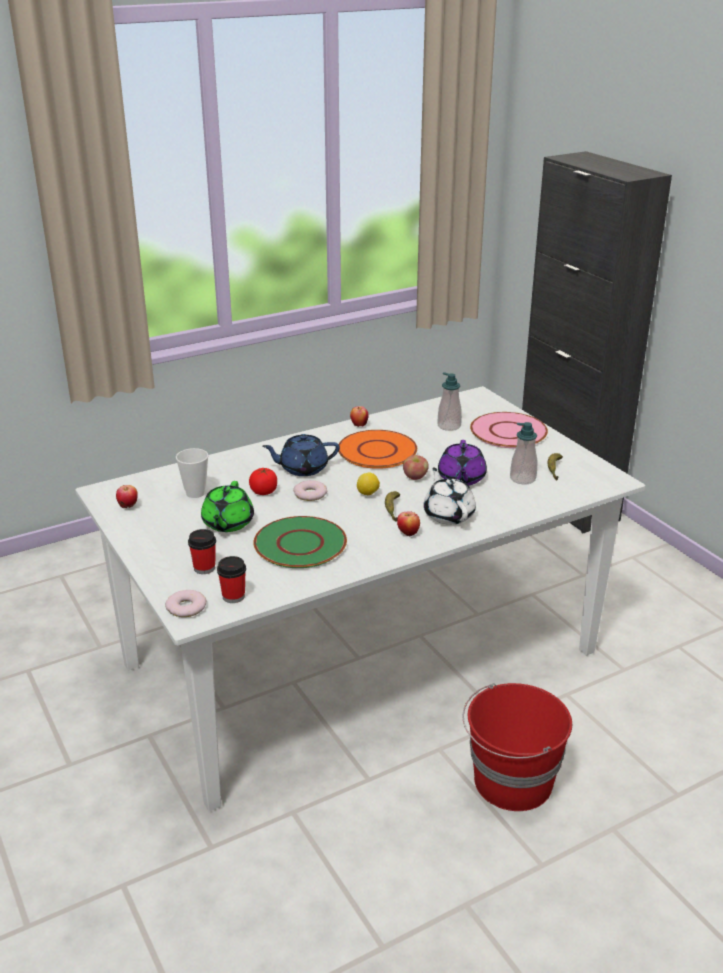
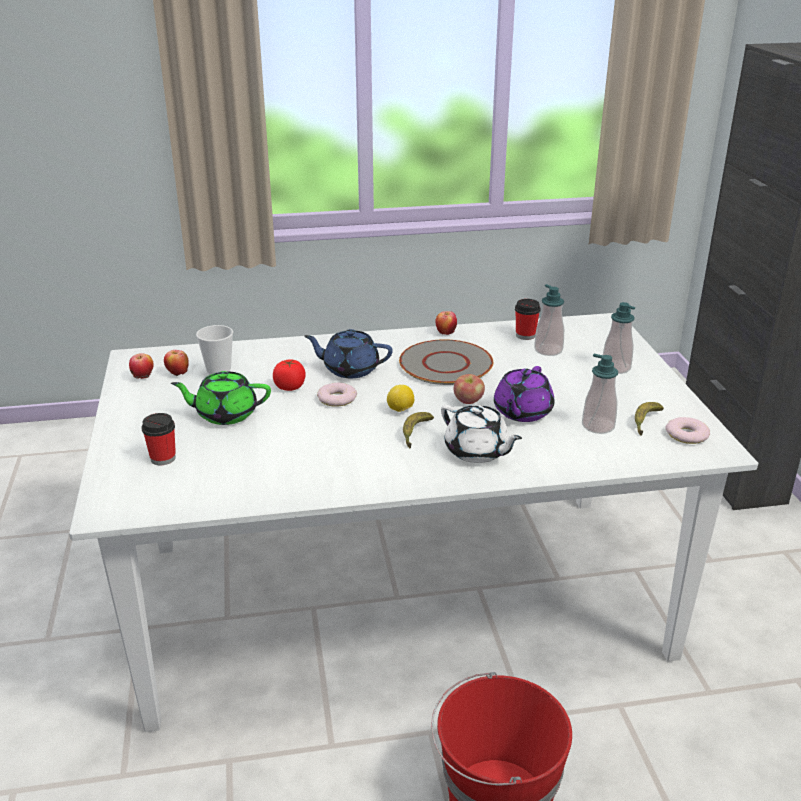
camera: 20 degrees right, 0 degrees up
donut [165,590,206,617] -> donut moved to [665,417,710,444]
green teapot [201,481,254,532] -> green teapot turned 60 degrees clockwise [171,371,271,425]
cup [217,556,246,603] -> cup moved to [515,299,541,340]
green plate [253,516,347,568] -> none
orange plate [338,430,417,469] -> grey plate [399,339,493,385]
apple [397,511,420,537] -> apple moved to [164,350,189,376]
white teapot [424,467,476,525] -> white teapot turned 135 degrees clockwise [441,405,522,463]
pink plate [470,412,548,448] -> soap dispenser [603,302,635,374]

